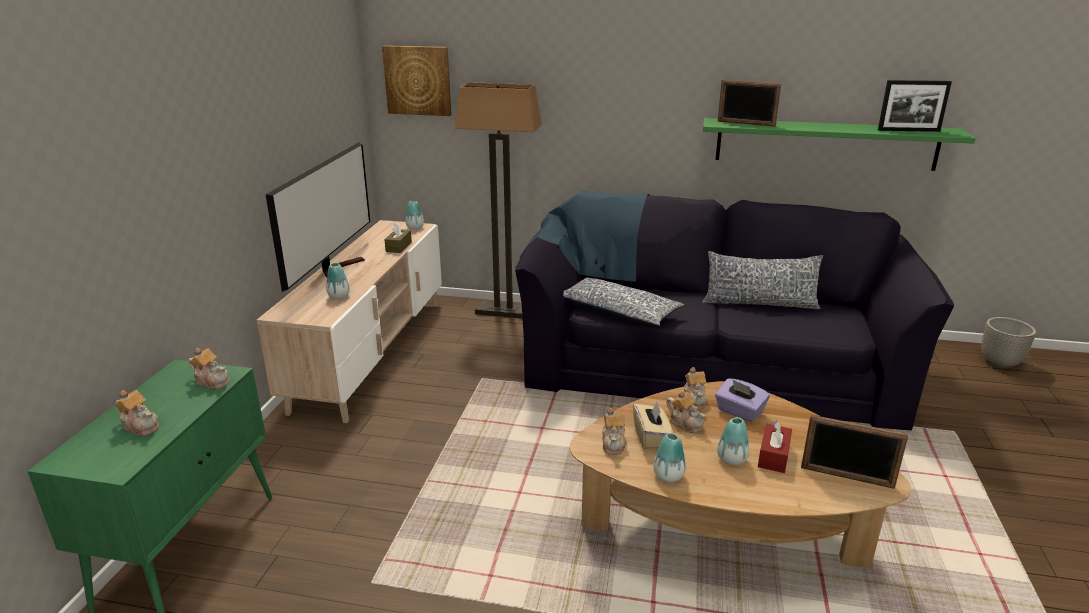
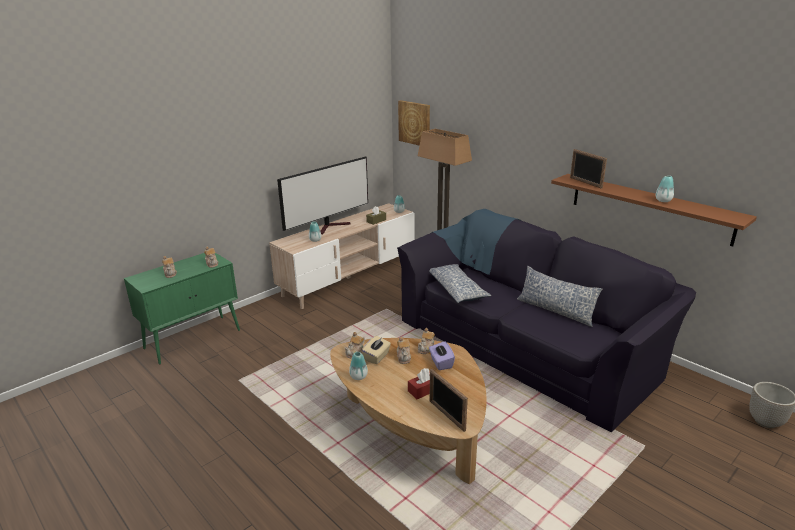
camera: 35 degrees right, 0 degrees up
green shelf [703,118,976,171] -> brown shelf [551,174,757,246]
vase [717,417,749,466] -> vase moved to [656,176,674,202]
picture frame [878,80,952,132] -> none

